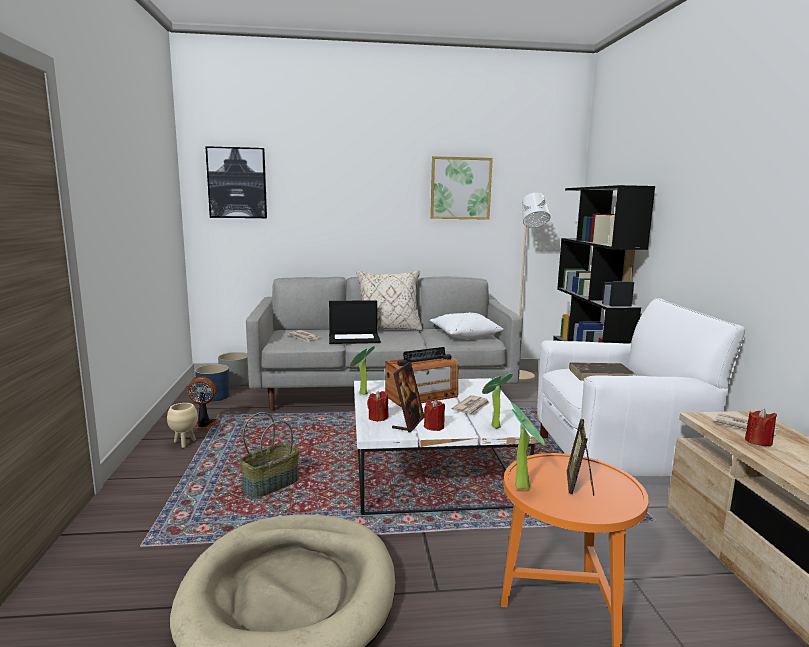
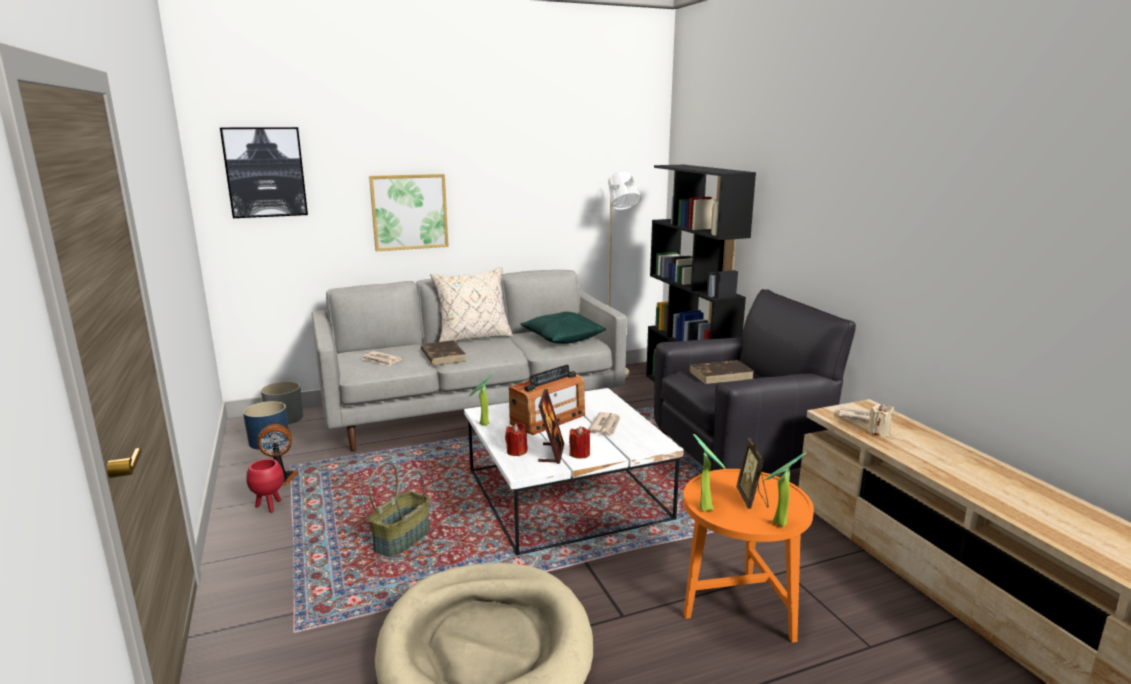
camera: 15 degrees left, 5 degrees up
beige planter [167,403,198,448] -> red planter [246,459,284,513]
laptop [329,300,381,344] -> brown book [421,340,466,366]
picture [430,156,493,220] -> picture moved to [369,174,449,251]
white pillow [430,312,504,339] -> green pillow [520,312,606,344]
potted plant [482,374,513,429] -> potted plant moved to [763,452,806,527]
white armchair [537,298,745,477] -> black armchair [654,289,856,473]
red candle [745,409,777,446] -> beige candle [868,403,894,436]

